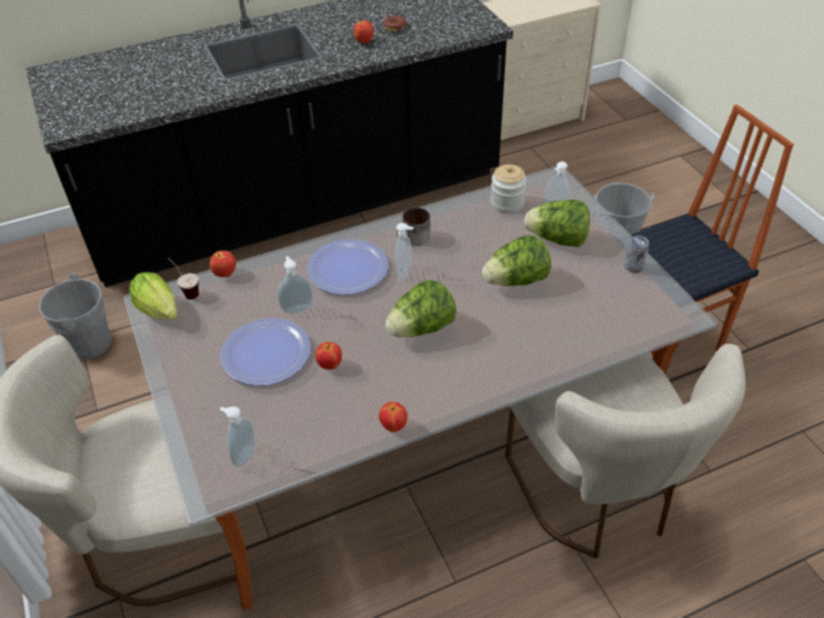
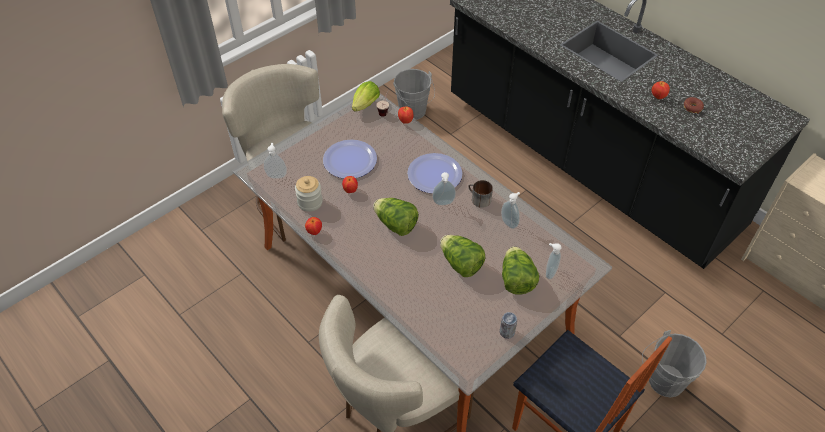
camera: 70 degrees right, 5 degrees up
soap dispenser [278,256,313,314] -> soap dispenser moved to [501,192,520,229]
jar [491,164,527,213] -> jar moved to [295,176,323,212]

